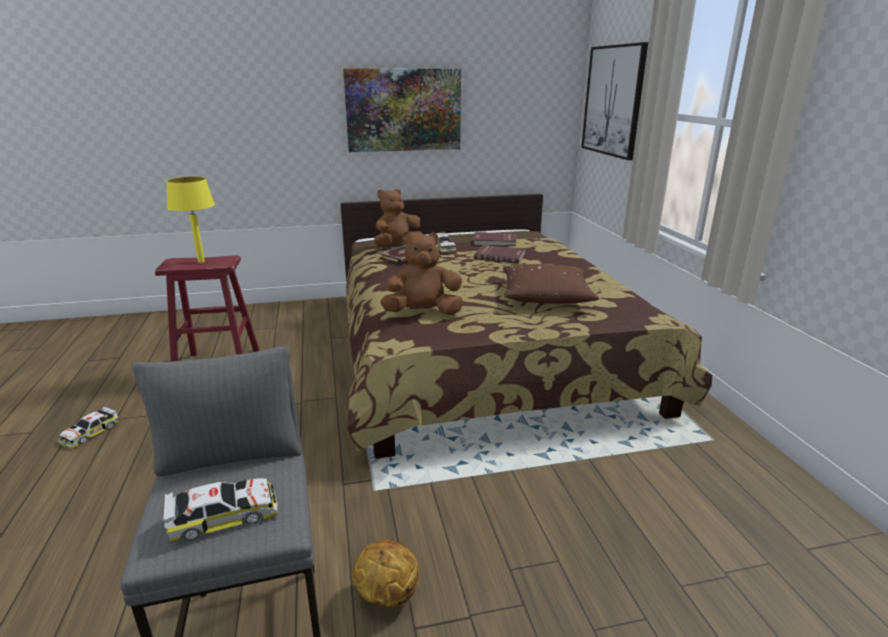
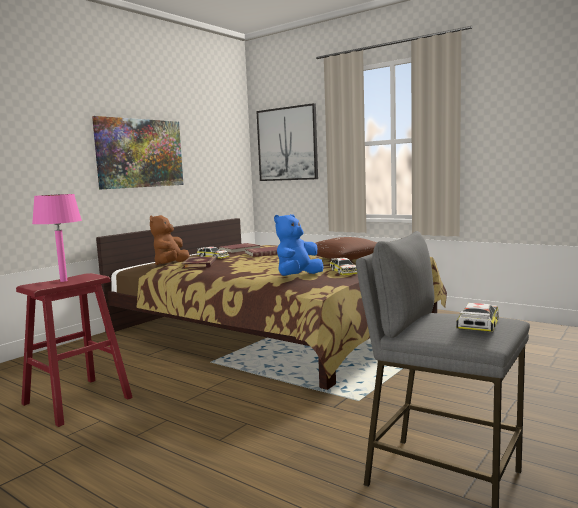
camera: 40 degrees left, 15 degrees down
toy car [58,406,119,449] -> toy car moved to [330,257,357,275]
yellow table lamp [166,177,215,263] -> pink table lamp [32,194,82,282]
basketball [352,539,419,607] -> none
brown plush toy [380,231,463,315] -> blue plush toy [274,214,323,276]

